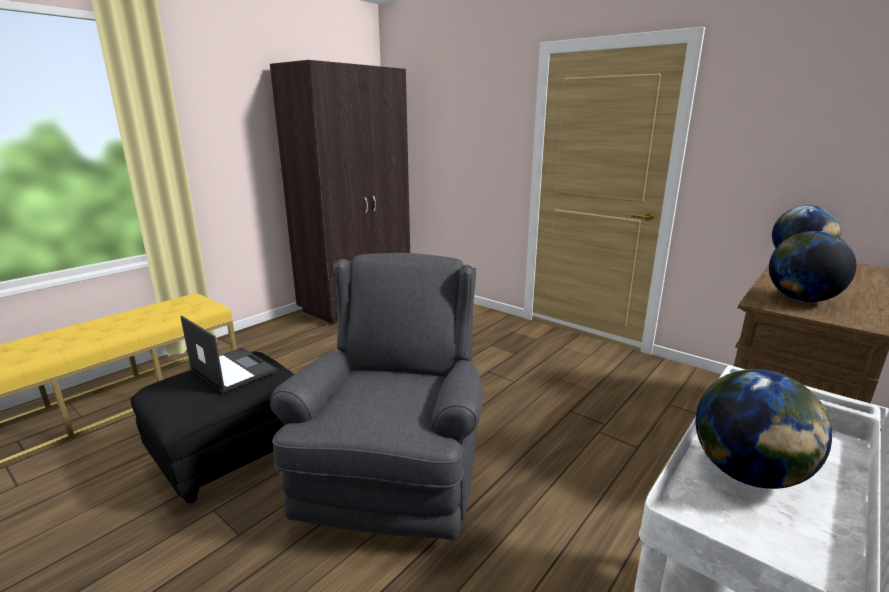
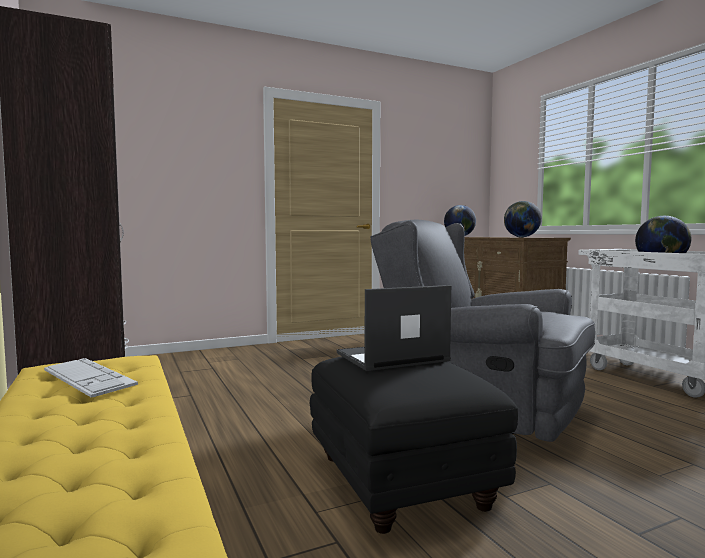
camera: 65 degrees left, 15 degrees down
none -> keyboard [44,358,138,398]

